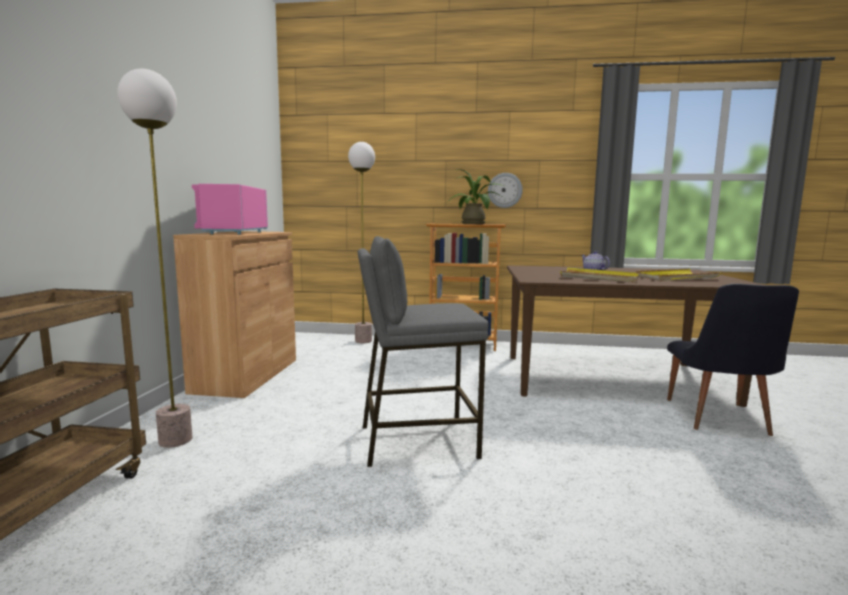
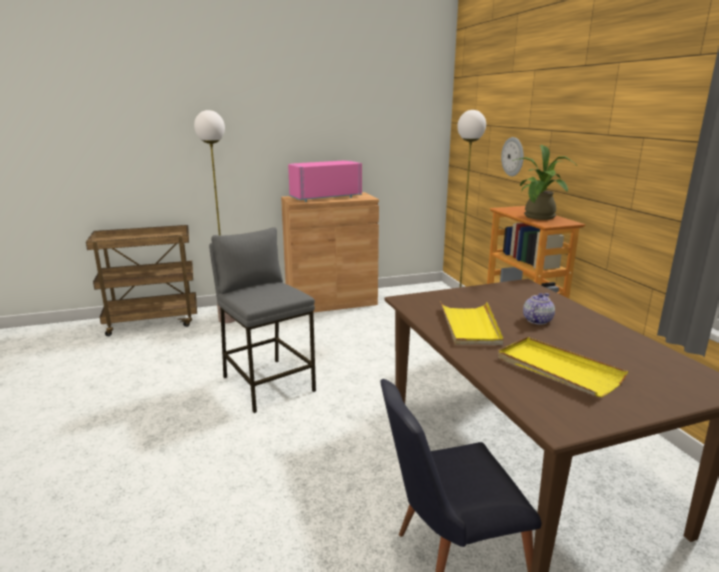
camera: 65 degrees right, 10 degrees up
wall clock [488,173,523,208] -> wall clock moved to [501,137,524,176]

